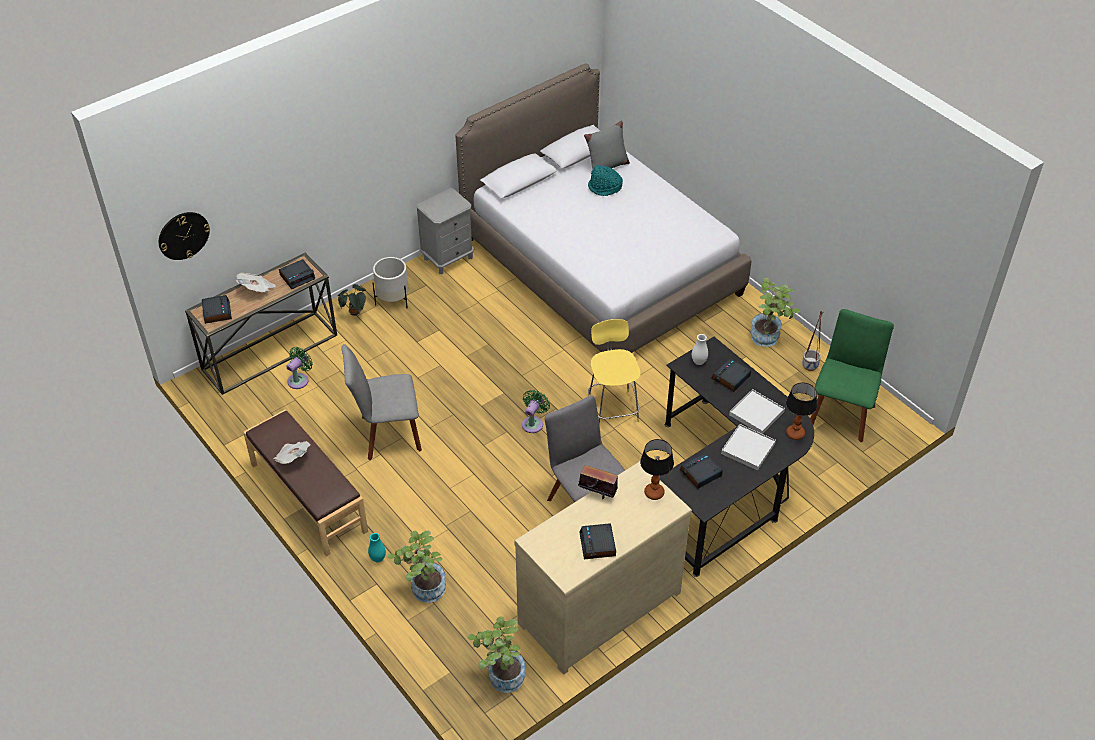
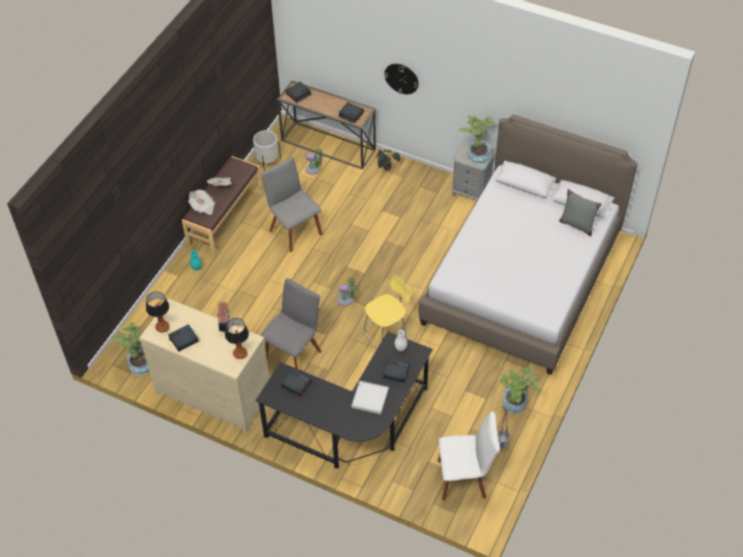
camera: 65 degrees right, 5 degrees up
wall clock [159,212,210,260] -> wall clock moved to [384,64,419,94]
newspaper [236,273,276,293] -> newspaper moved to [188,190,215,215]
white planter [373,257,409,308] -> white planter moved to [253,130,281,171]
potted plant [387,531,446,603] -> potted plant moved to [459,115,496,165]
turquoise hat [588,165,623,196] -> none
white tray [721,424,776,471] -> none
table lamp [786,382,817,440] -> table lamp moved to [146,292,169,332]
green chair [810,309,894,442] -> white chair [438,411,500,500]

